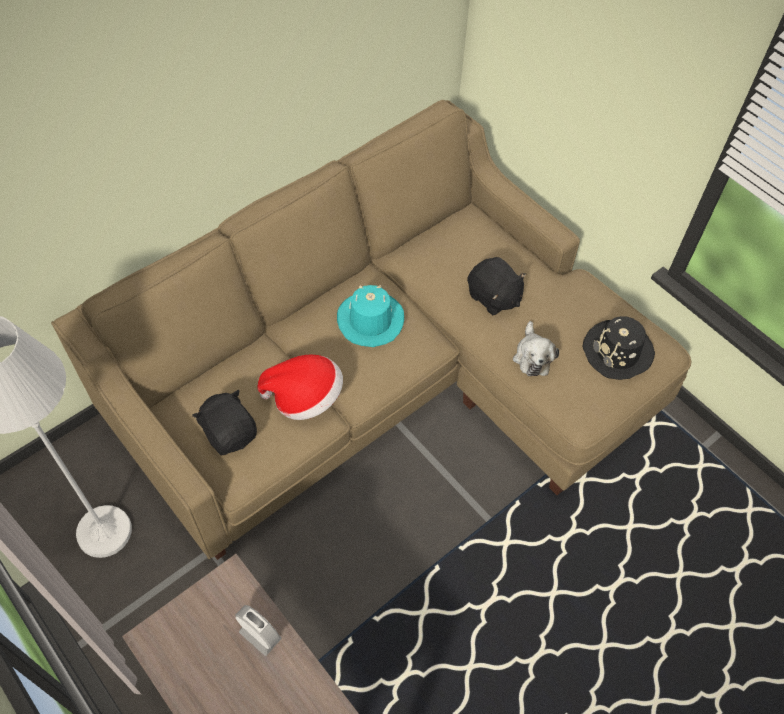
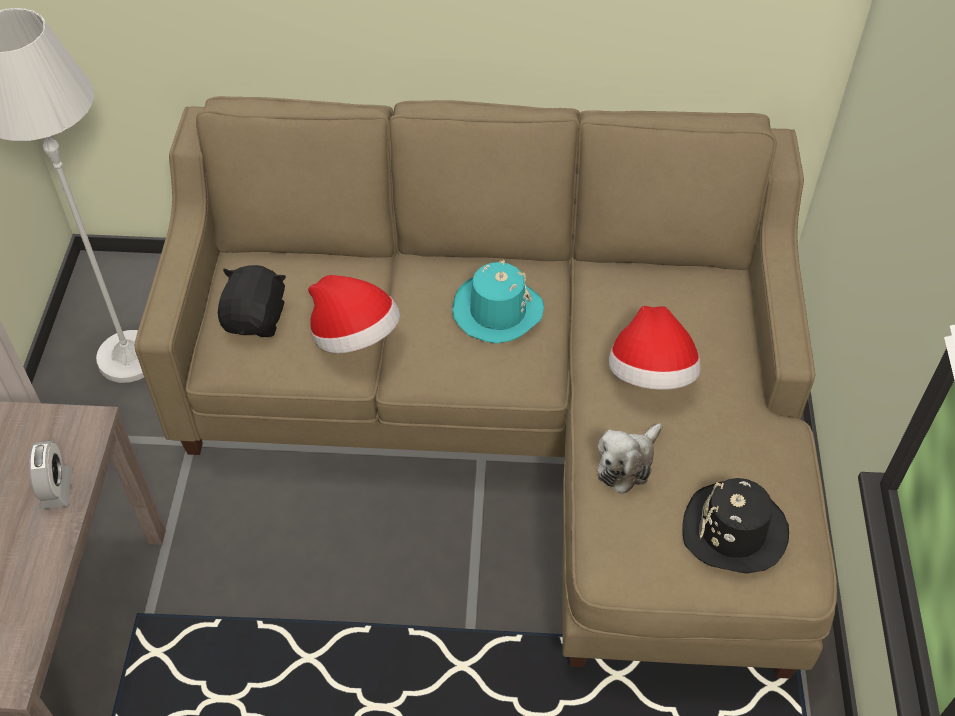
camera: 45 degrees right, 5 degrees down
black plush toy [467,257,526,316] -> hat [609,306,701,390]

